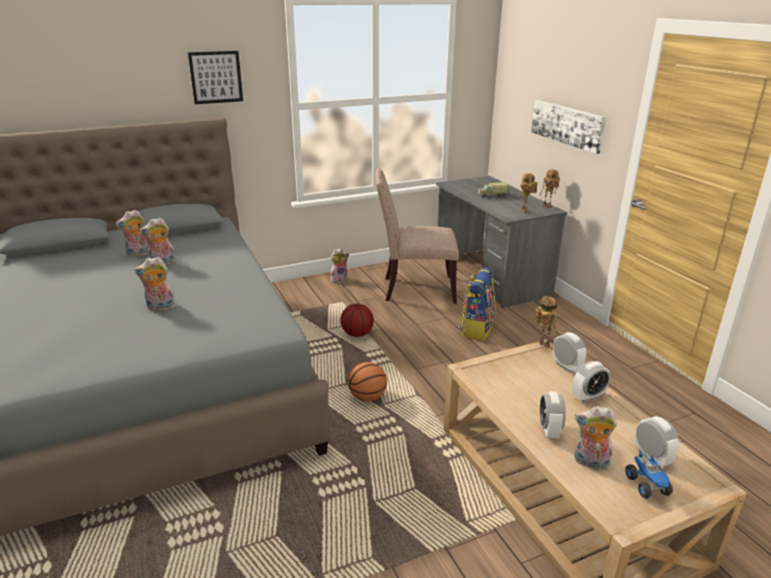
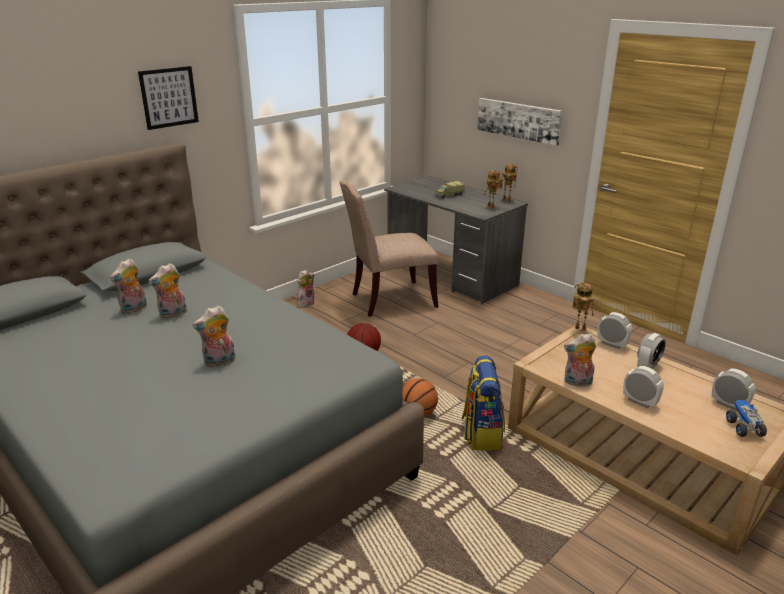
camera: 20 degrees left, 0 degrees up
backpack [459,267,496,341] -> backpack moved to [462,356,505,450]
alarm clock [540,391,566,439] -> alarm clock turned 150 degrees clockwise [623,366,664,408]
plush toy [574,406,617,470] -> plush toy moved to [564,333,596,386]
toy truck [625,450,673,499] -> toy truck turned 150 degrees counterclockwise [726,399,767,437]

